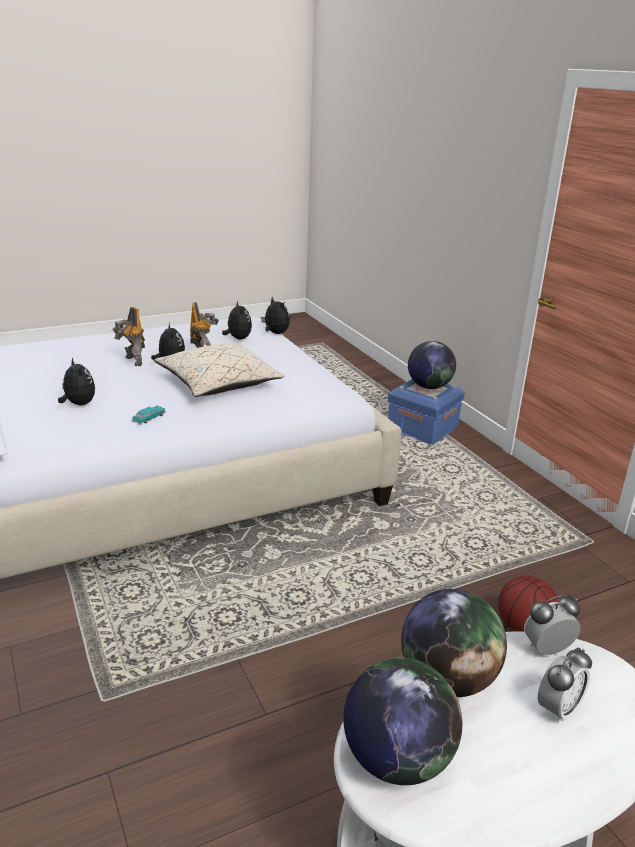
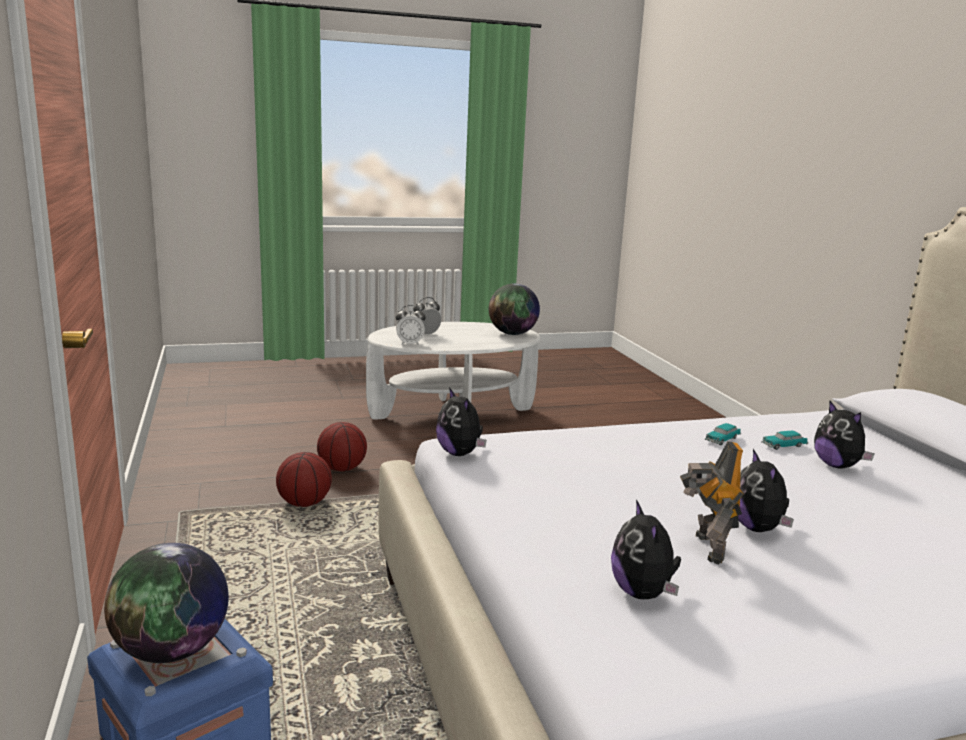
camera: 170 degrees left, 10 degrees down
toy robot [113,307,145,366] -> none
beige pillow [154,343,285,397] -> none
plush toy [261,297,290,334] -> plush toy moved to [436,387,486,456]
globe [401,589,507,697] -> none
none -> basketball [276,452,332,507]
none -> toy car [761,431,808,450]

